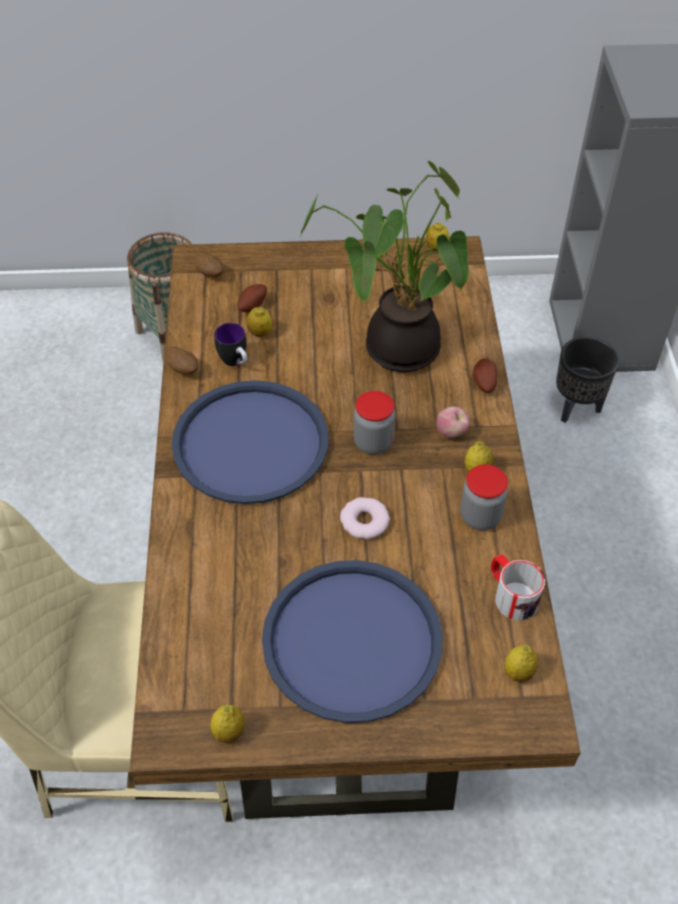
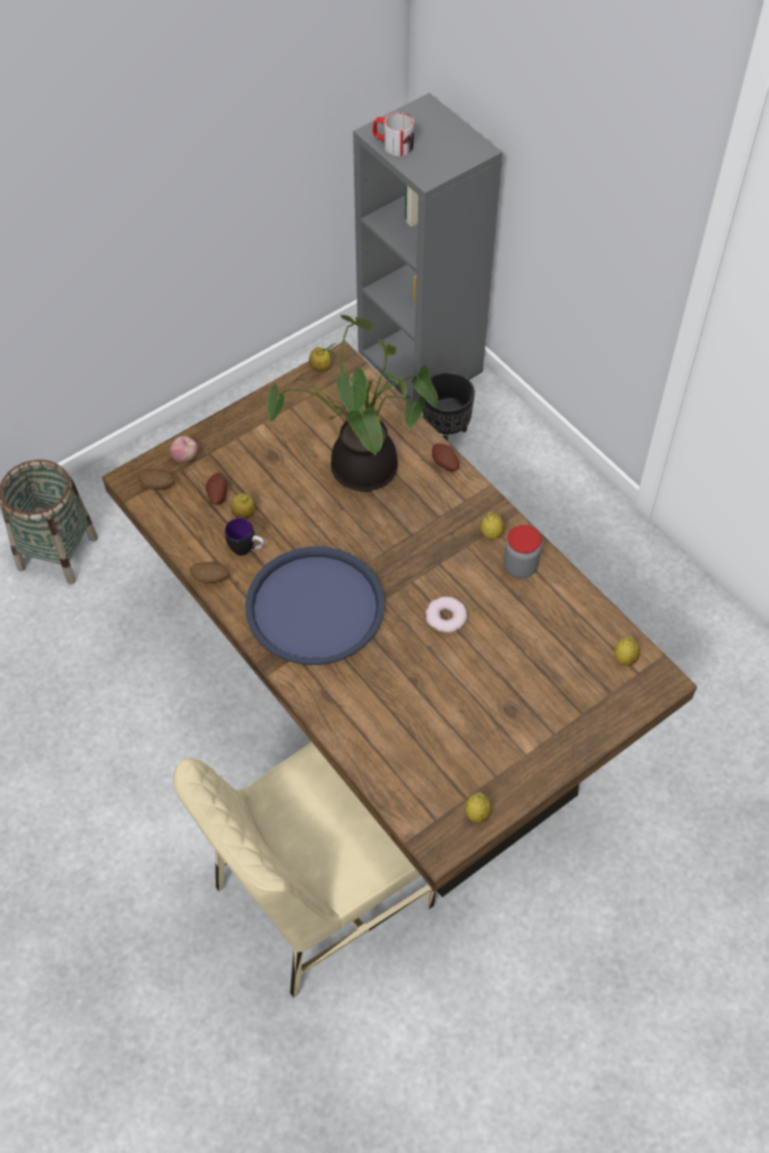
camera: 35 degrees left, 5 degrees up
blue tray [262,560,443,723] -> none
jar [353,391,395,454] -> none
apple [436,407,470,438] -> apple moved to [170,436,198,463]
mug [491,554,545,620] -> mug moved to [373,112,414,156]

